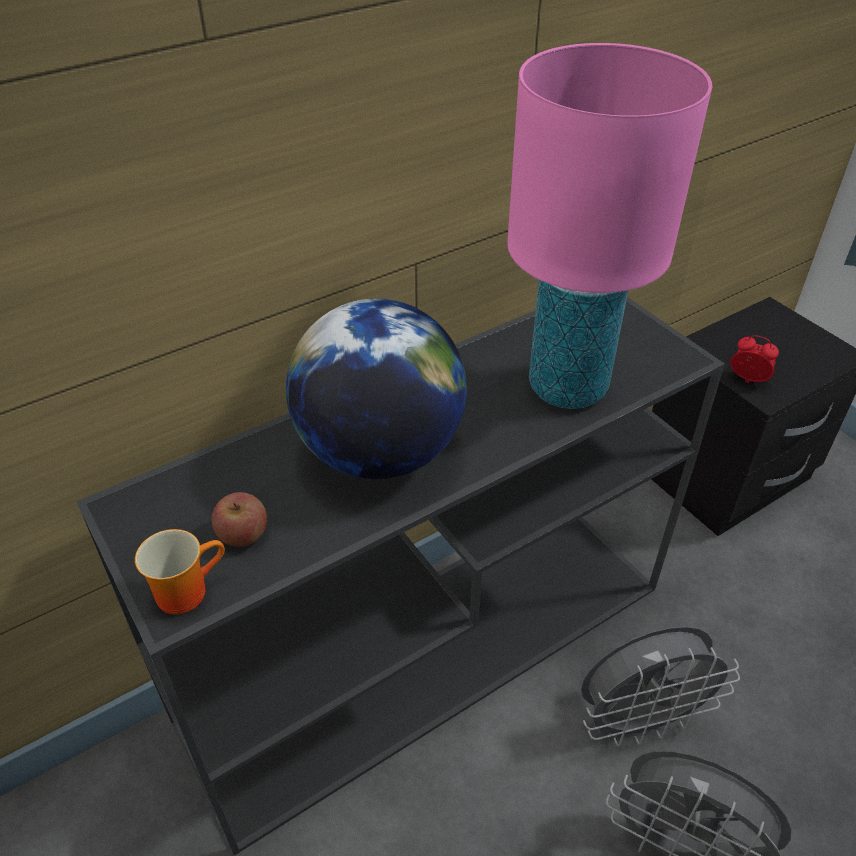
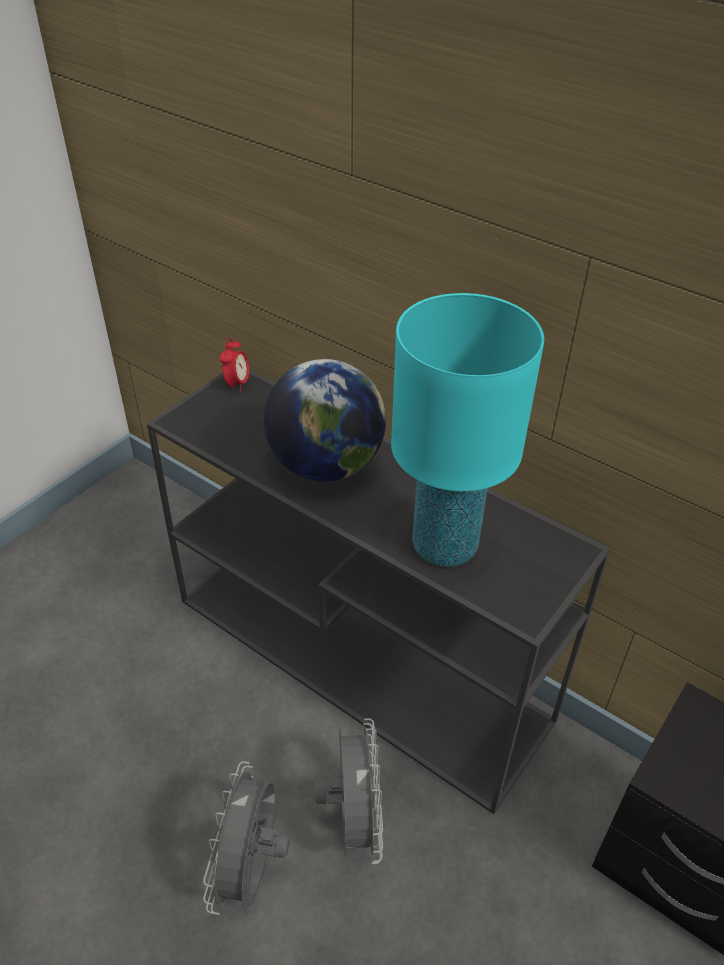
camera: 70 degrees right, 0 degrees up
mug [135,529,225,614] -> none
apple [212,492,267,547] -> none
pink table lamp [507,43,712,409] -> turquoise table lamp [391,293,544,567]
grey fan [581,626,740,747] -> grey fan turned 150 degrees counterclockwise [315,718,383,864]
alarm clock [730,335,779,383] -> alarm clock moved to [220,337,249,392]

